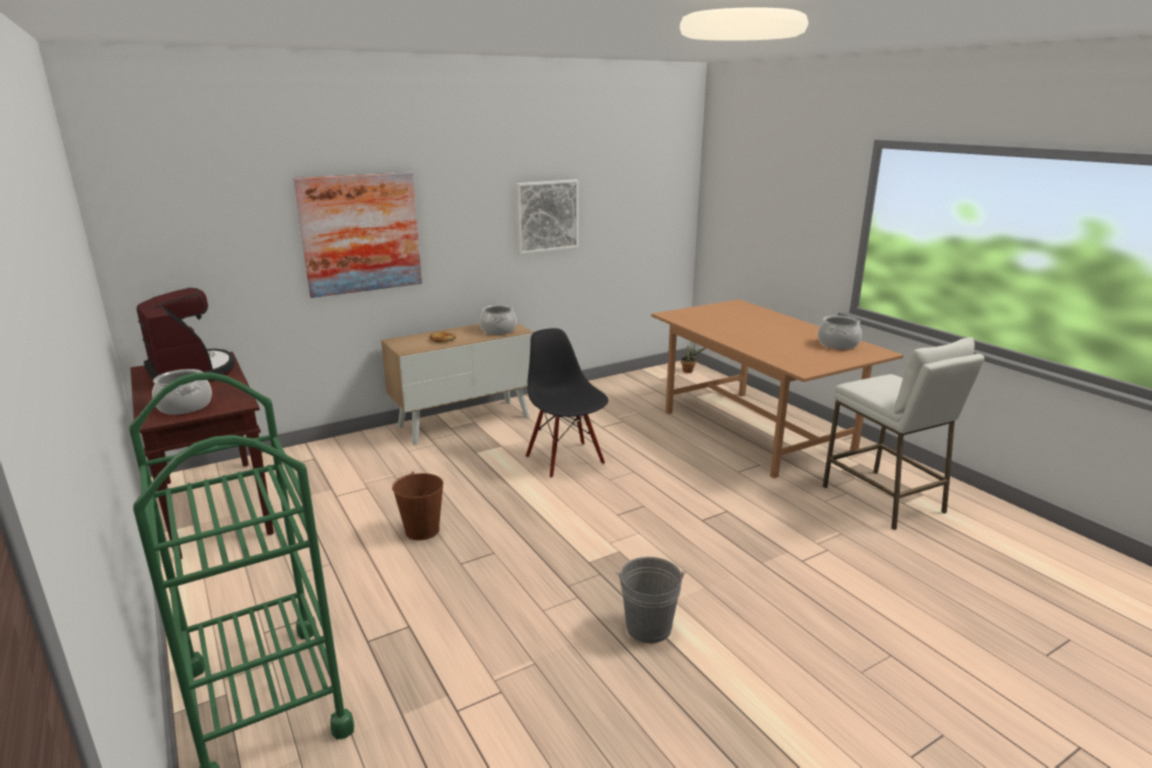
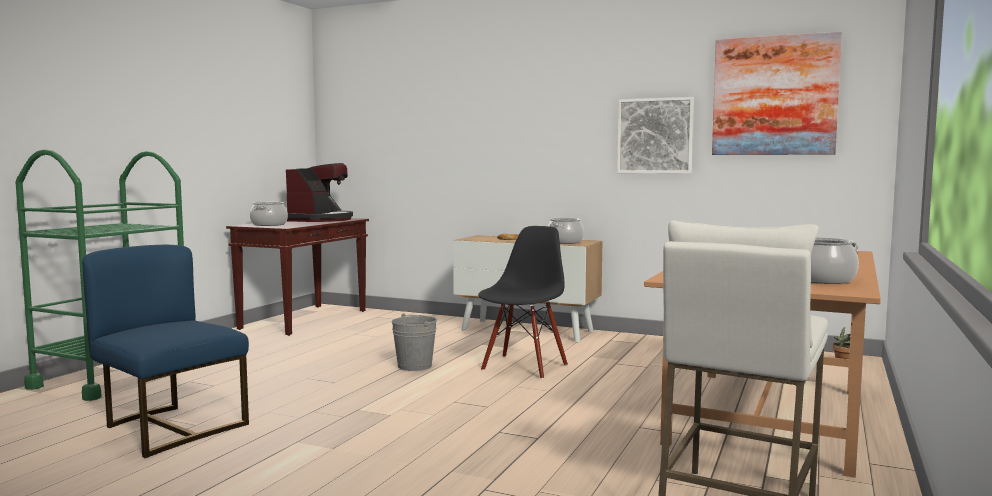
camera: 55 degrees right, 15 degrees down
picture [294,172,422,298] -> picture moved to [712,31,842,155]
brown bucket [392,472,443,540] -> none
grey bucket [616,557,686,643] -> grey bucket moved to [392,313,437,371]
none -> blue chair [82,245,249,458]

